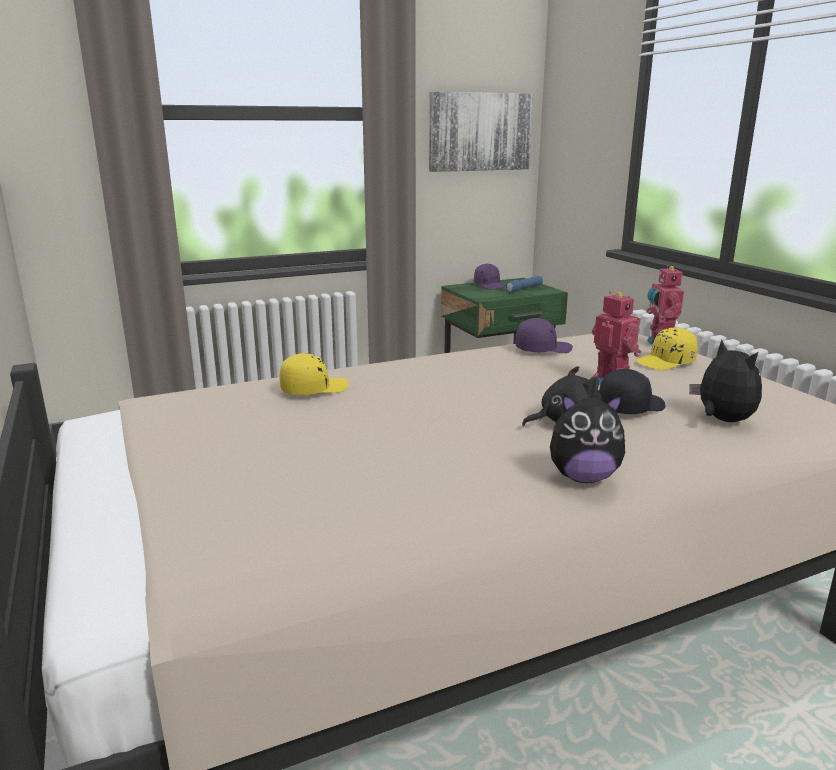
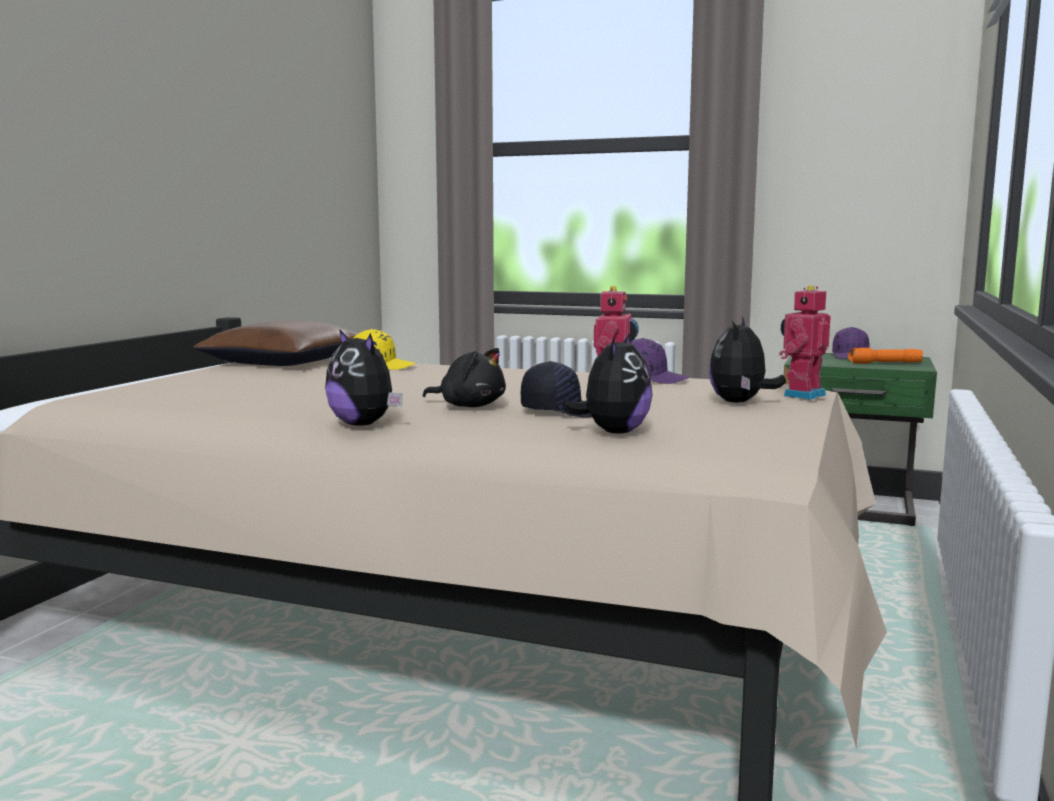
camera: 45 degrees right, 10 degrees down
picture [429,92,533,172] -> none
blue flashlight [504,276,543,293] -> orange flashlight [848,348,923,363]
yellow cap [635,327,698,370] -> plush toy [709,317,786,403]
none -> brown pillow [194,320,358,366]

